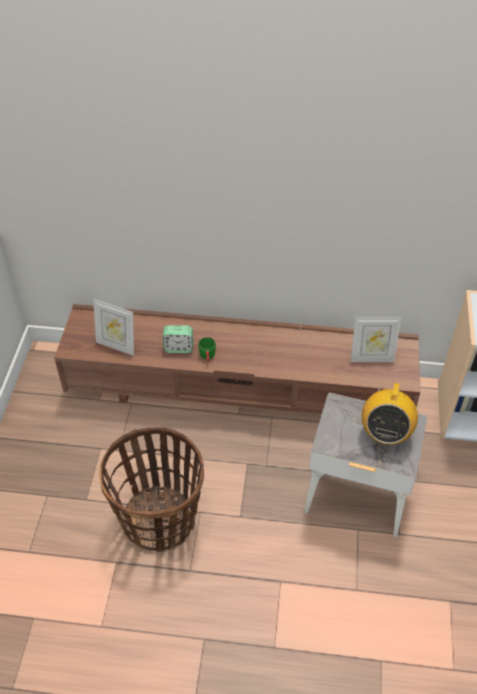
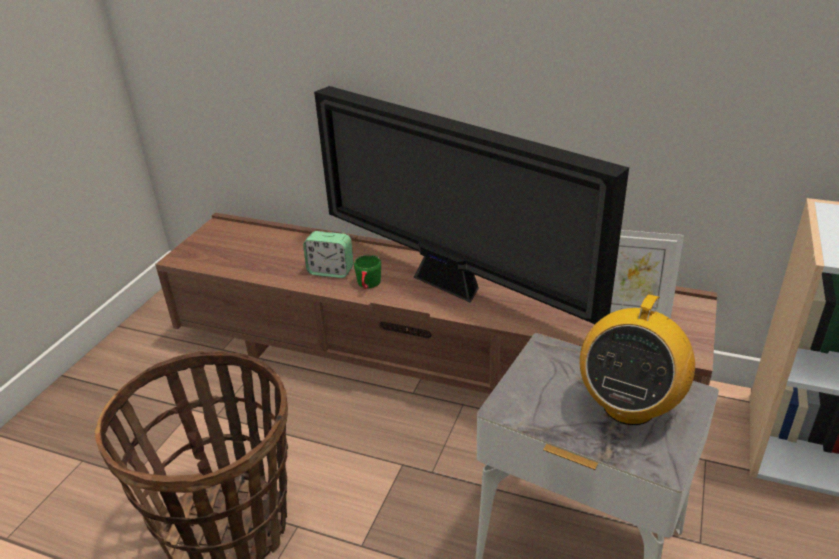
camera: 15 degrees right, 15 degrees down
picture frame [93,299,134,356] -> none
none -> television [314,86,629,324]

